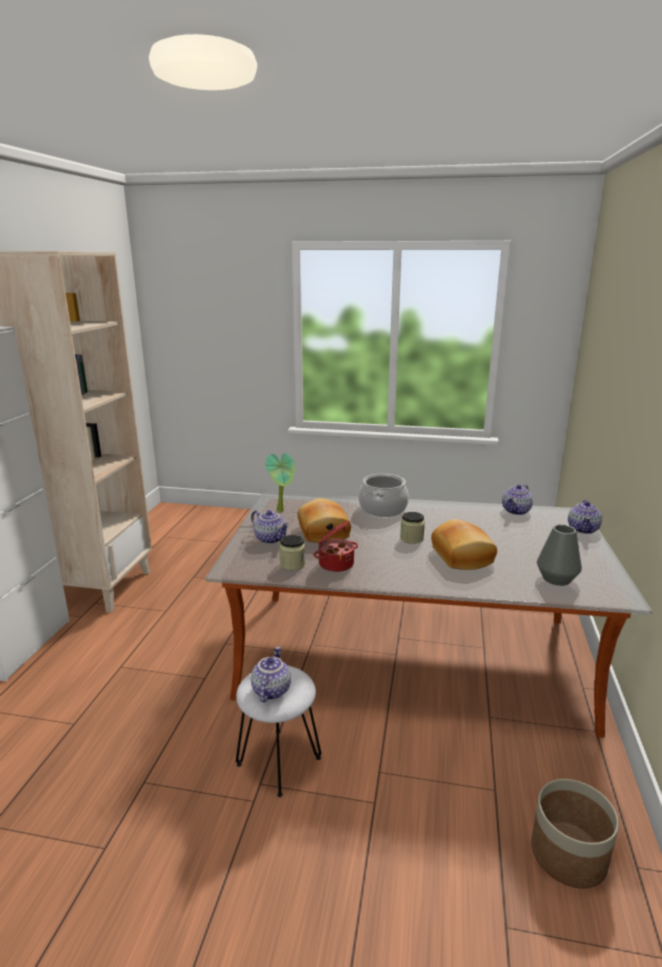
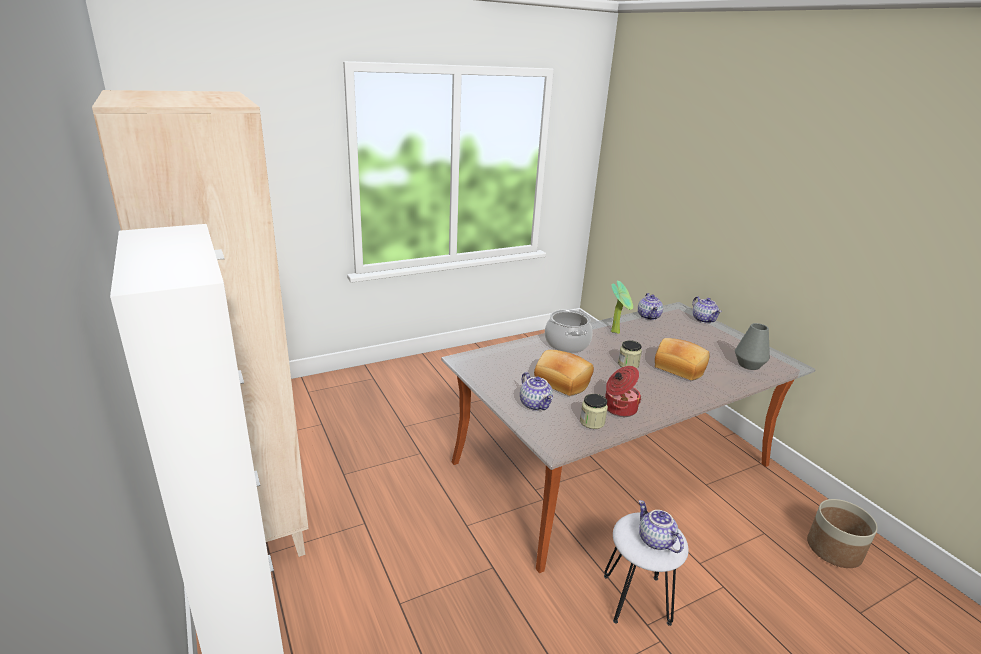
camera: 40 degrees left, 5 degrees up
teapot [251,510,289,544] -> teapot turned 60 degrees clockwise [520,372,553,411]
potted plant [266,453,295,512] -> potted plant moved to [611,281,633,334]

